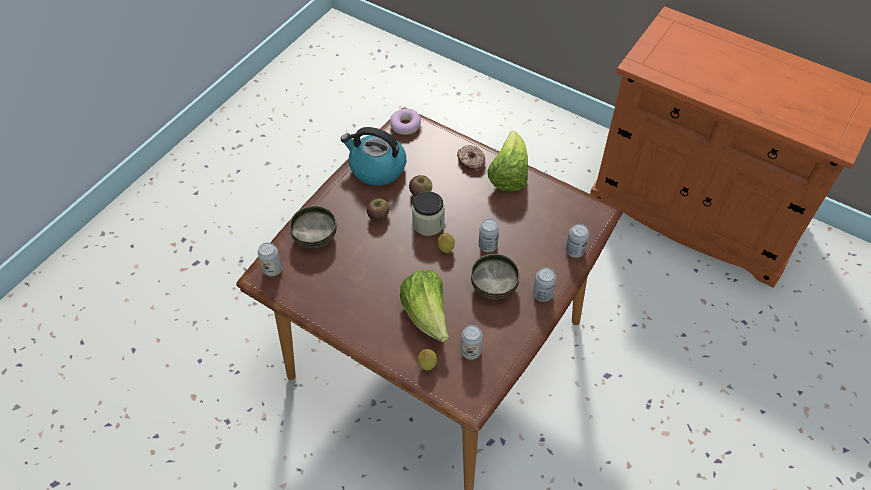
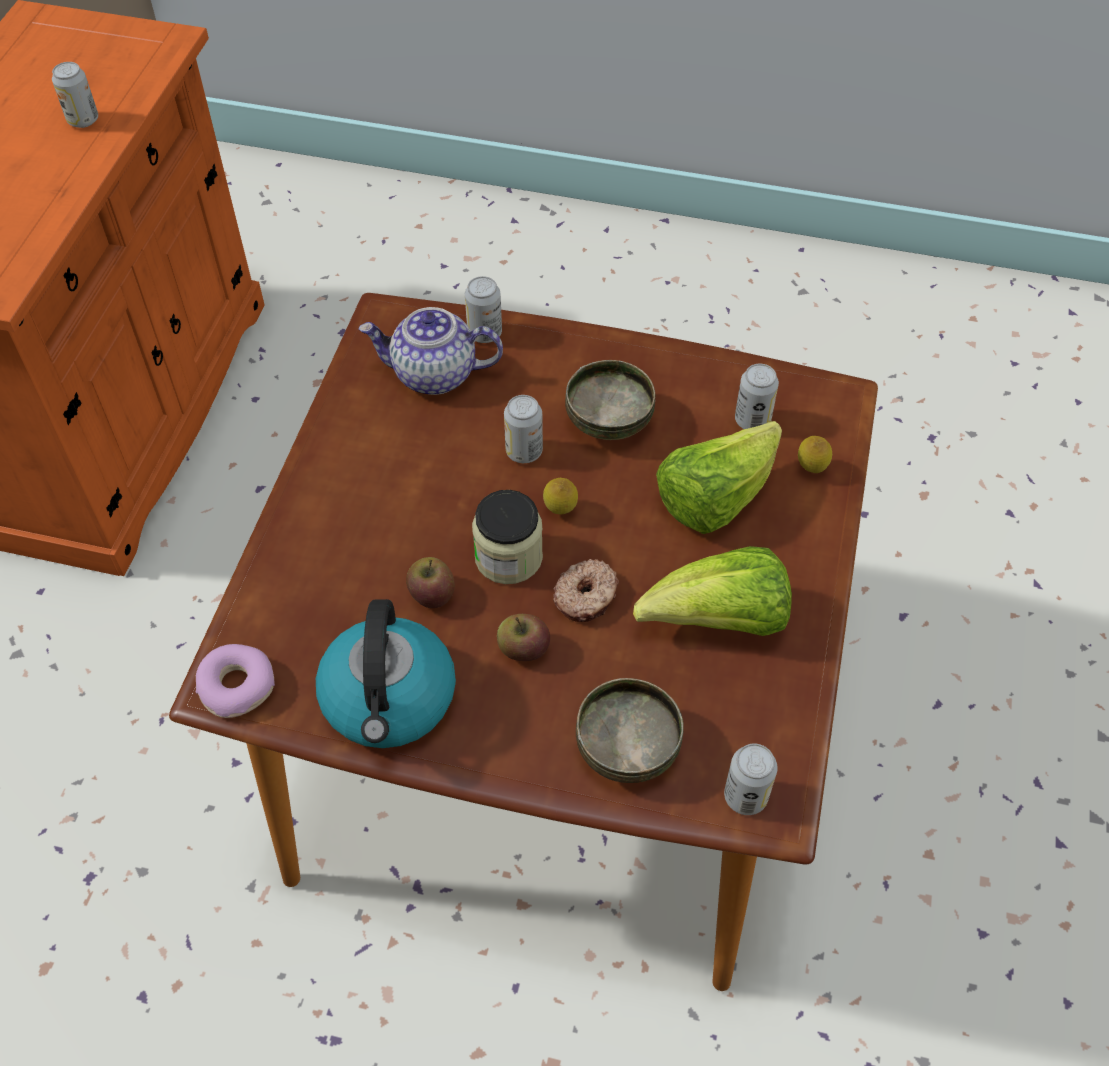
camera: 110 degrees left, 0 degrees up
donut [457,145,485,170] -> donut moved to [553,559,619,622]
lettuce [487,131,528,191] -> lettuce moved to [633,546,792,636]
can [533,267,556,302] -> can moved to [52,62,98,128]
none -> teapot [359,307,503,395]

